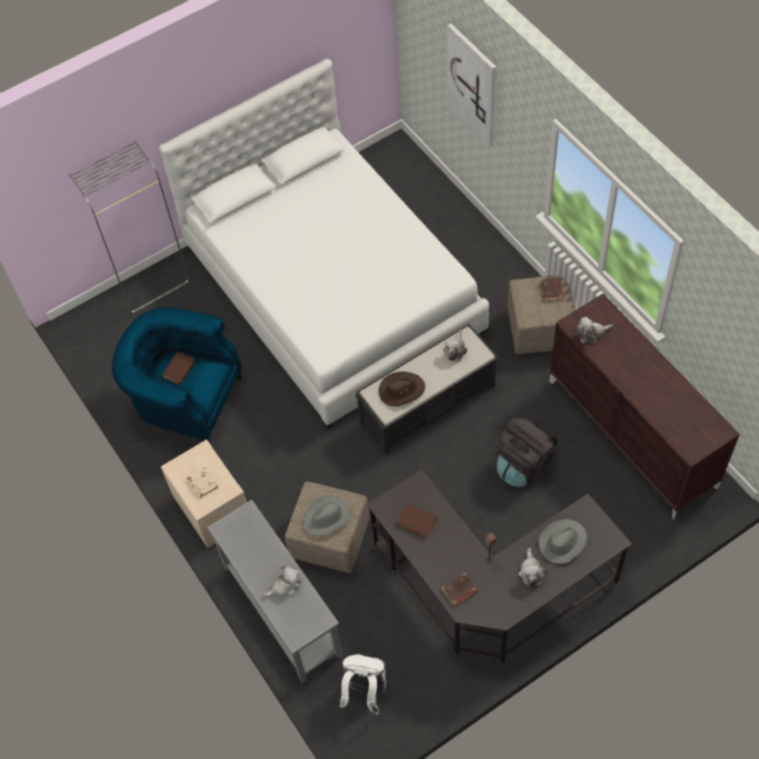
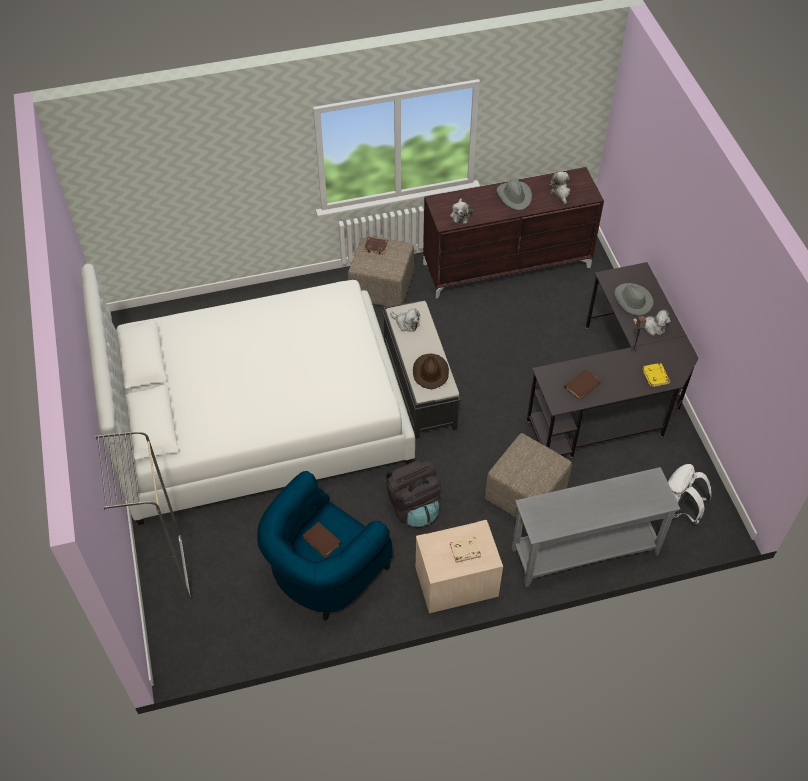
camera: 75 degrees left, 5 degrees down
plush toy [263,564,301,597] -> plush toy moved to [549,171,570,205]
grey hat [303,495,350,536] -> grey hat moved to [497,179,532,210]
brown book [442,573,478,607] -> yellow book [642,363,670,387]
picture [447,24,496,147] -> none
black backpack [496,418,557,487] -> black backpack moved to [386,460,441,527]

